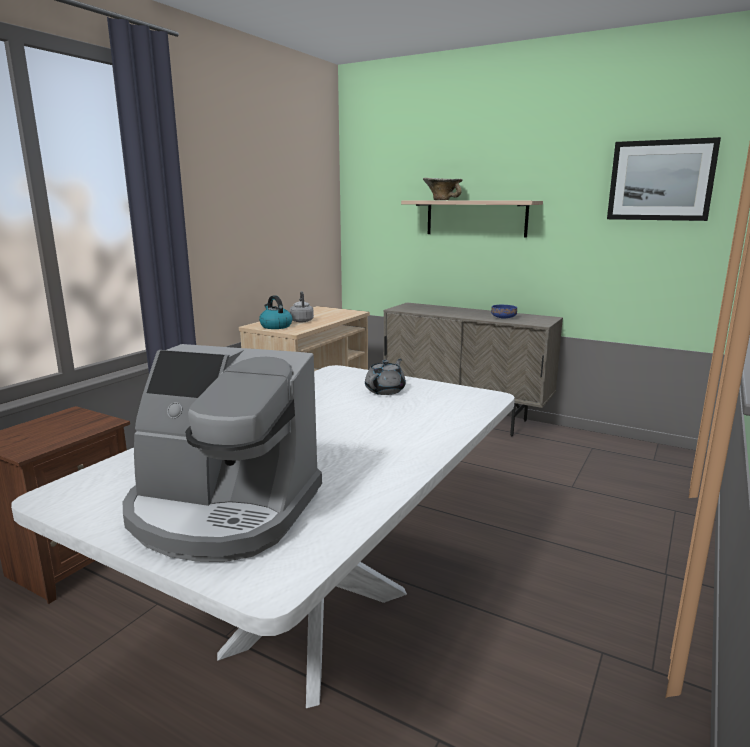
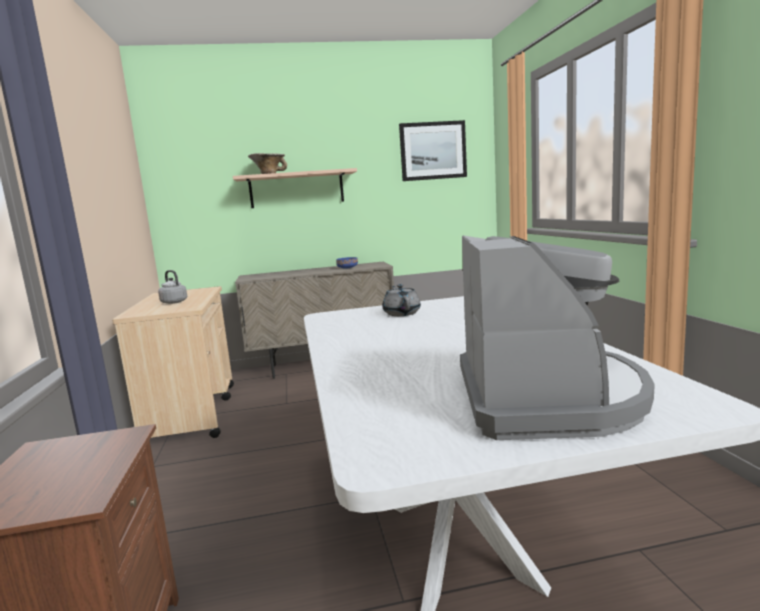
camera: 40 degrees left, 5 degrees down
coffee machine [123,344,322,562] -> coffee machine turned 60 degrees counterclockwise [460,235,655,440]
kettle [259,295,292,329] -> none

